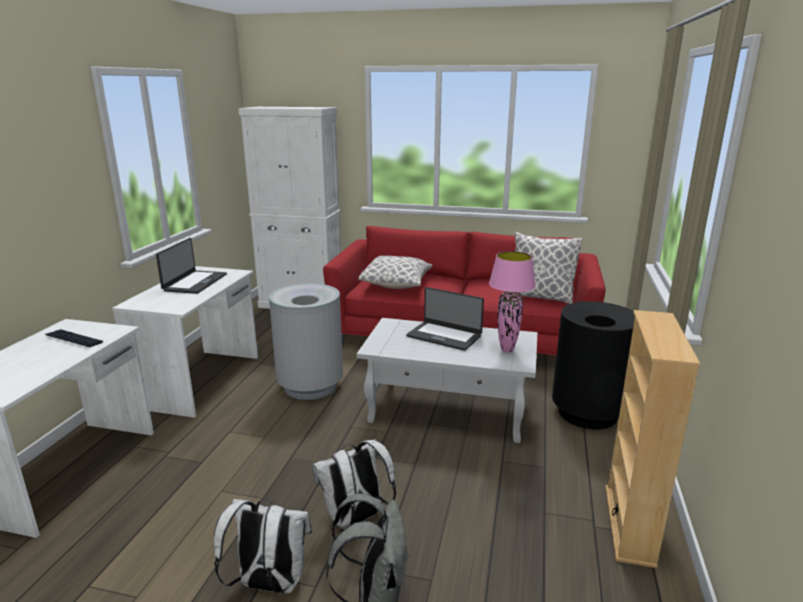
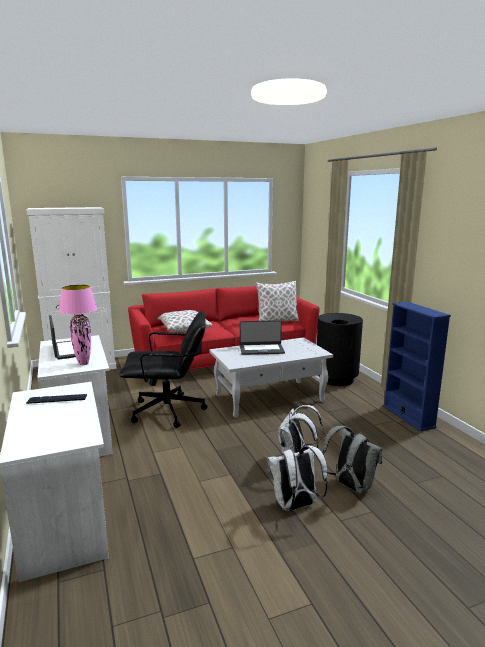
camera: 35 degrees left, 5 degrees down
grey trash can [269,283,343,400] -> black office chair [119,310,207,428]
pink table lamp [489,251,536,353] -> pink table lamp moved to [59,285,97,365]
beige bookcase [605,310,700,568] -> blue bookcase [383,302,451,431]

